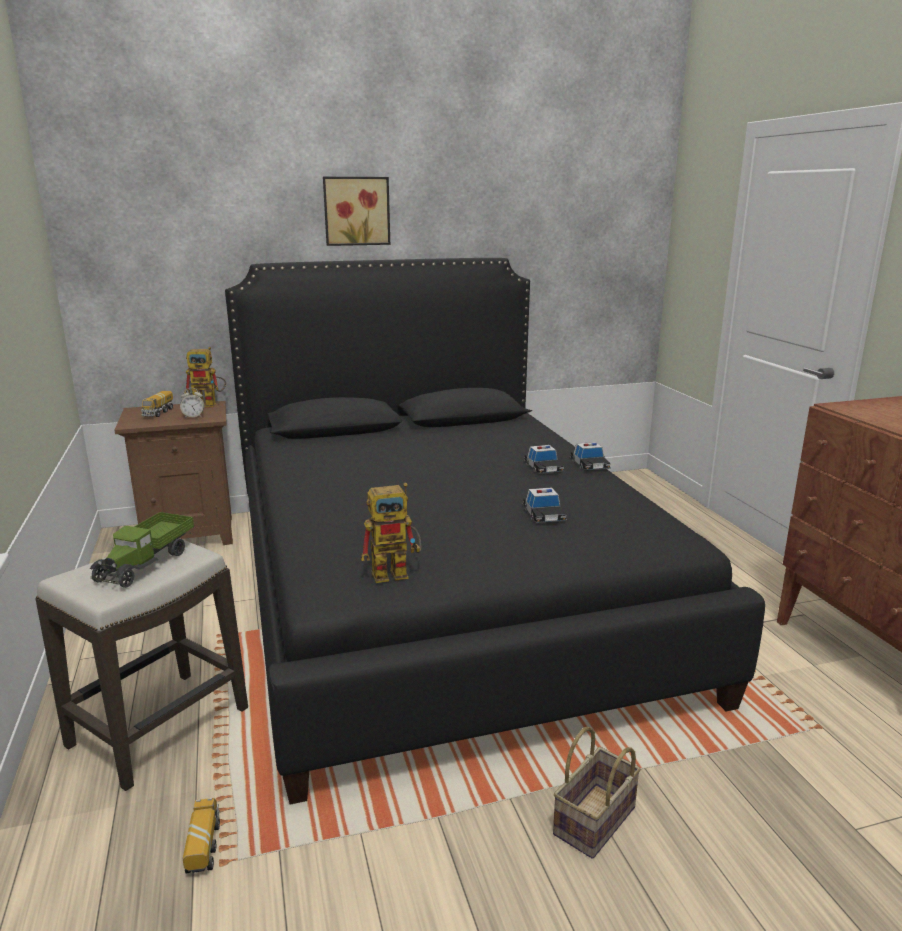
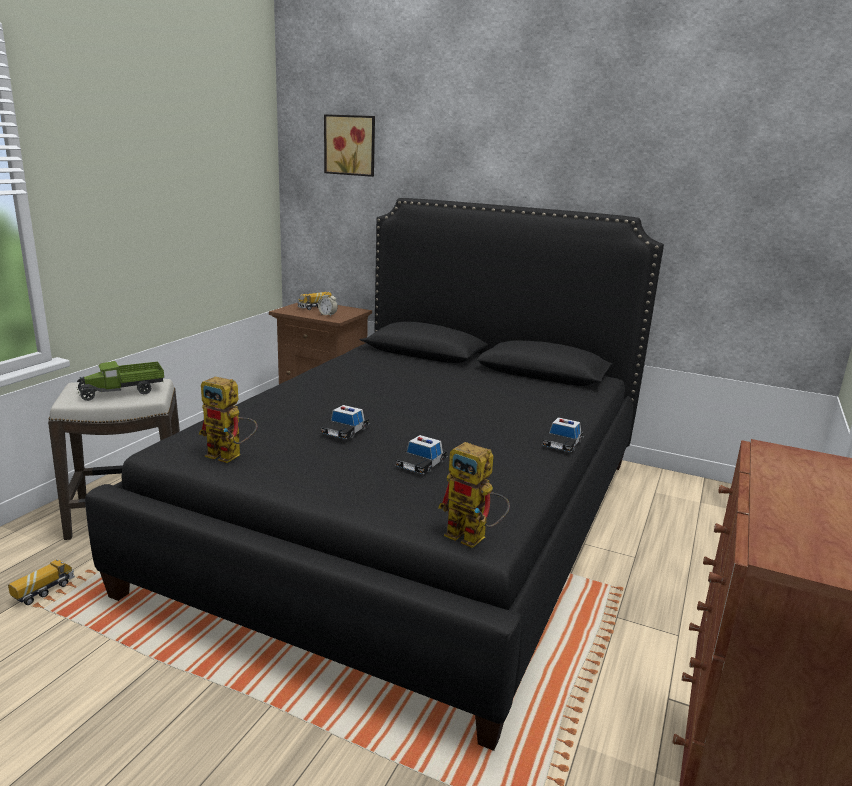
camera: 40 degrees right, 0 degrees up
toy robot [184,347,226,407] -> toy robot moved to [438,442,510,548]
picture [323,177,390,246] -> picture moved to [324,114,375,177]
toy car [523,445,565,474] -> toy car moved to [320,405,370,440]
basket [553,727,641,859] -> none

